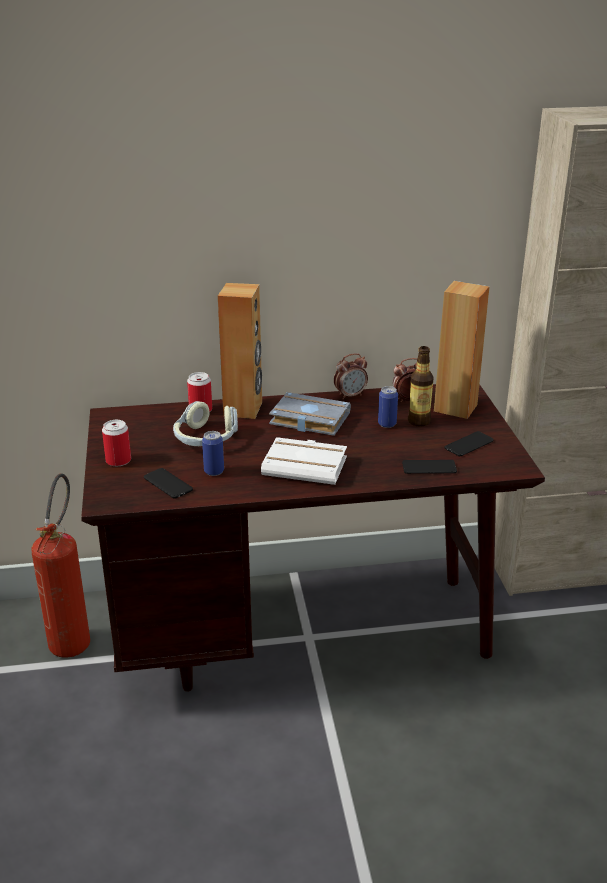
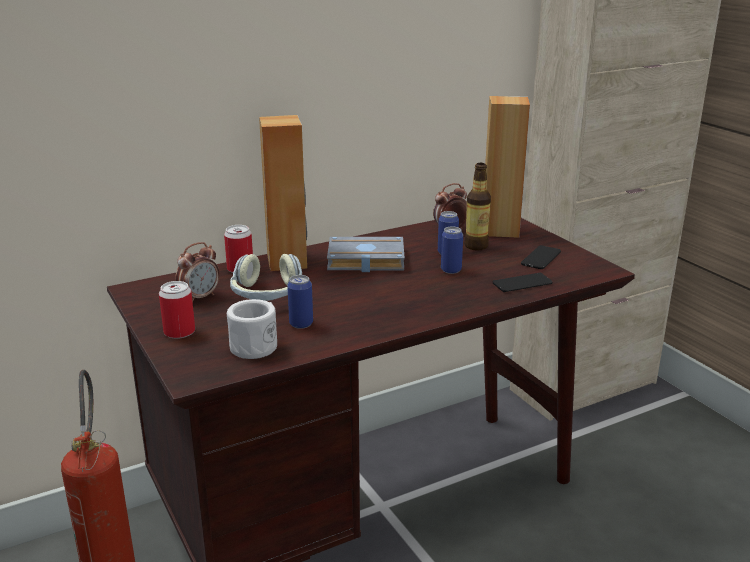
camera: 20 degrees left, 5 degrees down
phone [144,468,193,499] -> white mug [227,299,277,359]
white book [261,437,347,485] -> none
alarm clock [334,353,368,400] -> alarm clock moved to [176,242,219,302]
none -> can [441,227,463,274]

